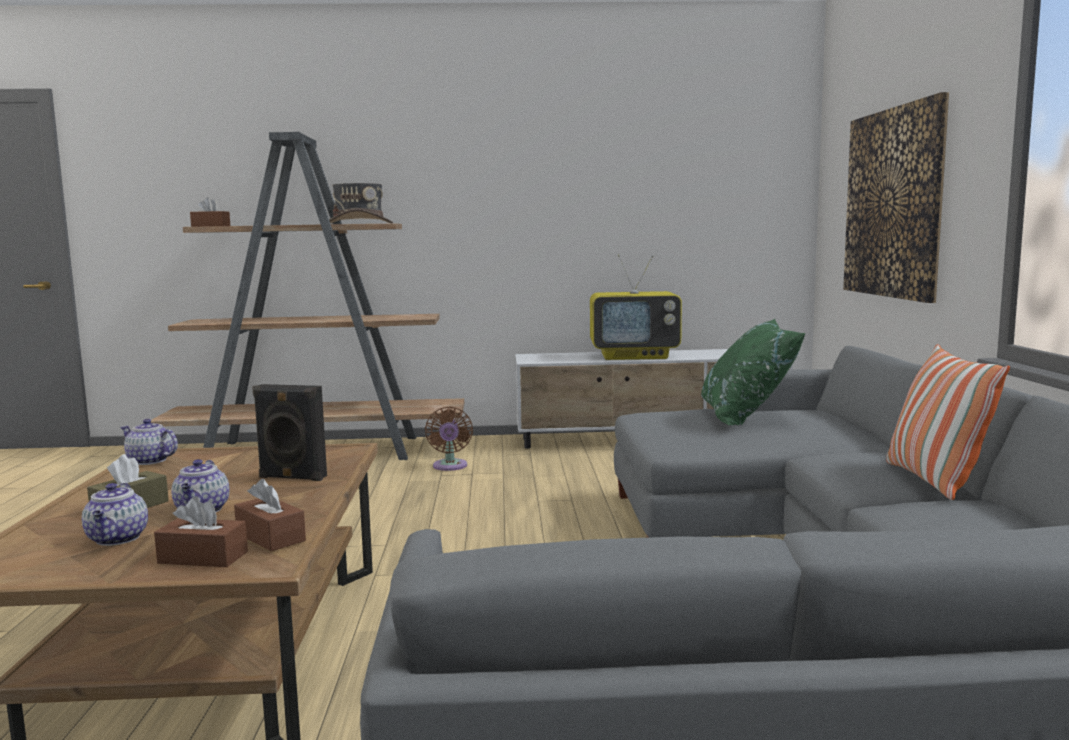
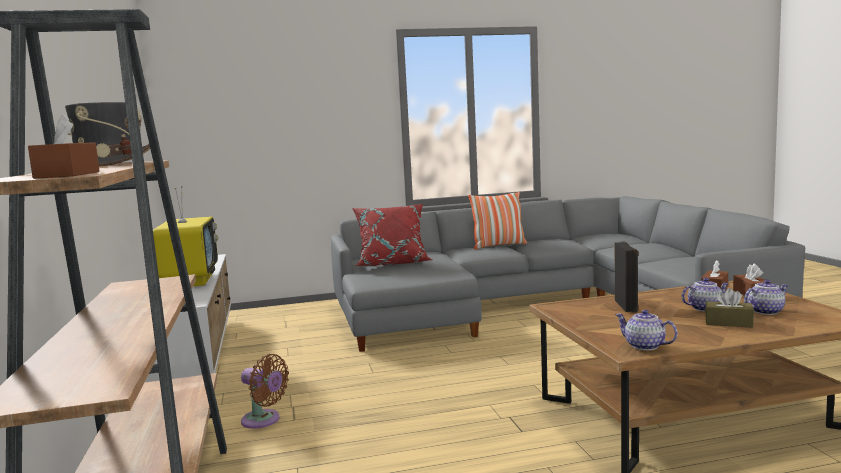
camera: 100 degrees left, 0 degrees up
teapot [120,419,178,465] -> teapot turned 120 degrees clockwise [615,309,678,350]
brown fan [425,406,473,471] -> brown fan turned 45 degrees clockwise [241,354,289,429]
green pillow [701,319,806,425] -> red pillow [352,204,432,266]
picture [843,92,949,303] -> none

